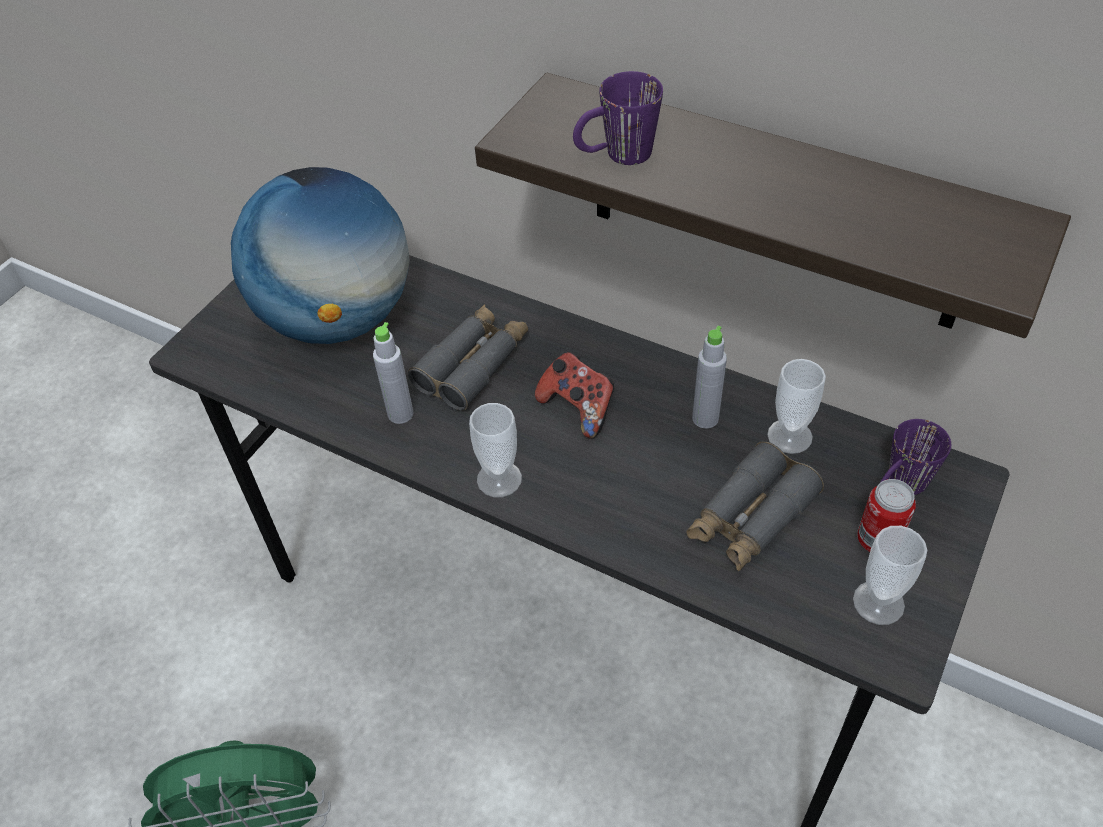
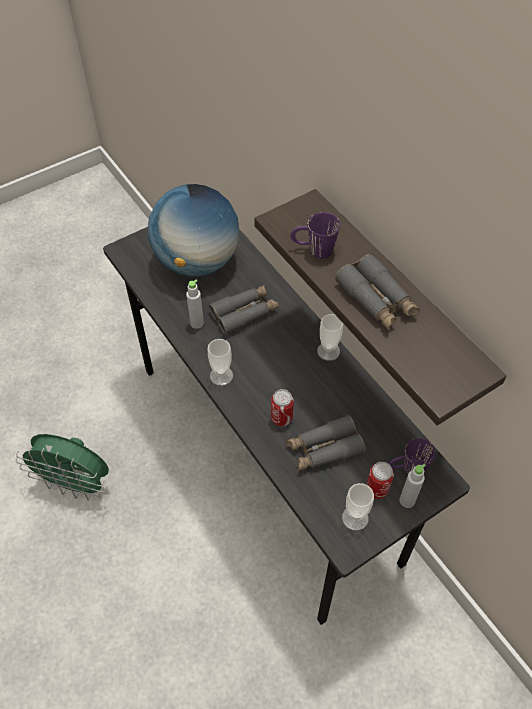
camera: 25 degrees right, 5 degrees up
game controller [535,352,615,439] -> none
grey bottle [692,326,727,429] -> grey bottle moved to [399,464,426,508]
cup [767,359,826,454] -> cup moved to [317,314,343,361]
none -> can [271,389,294,426]
none -> grey binoculars [335,254,420,330]

